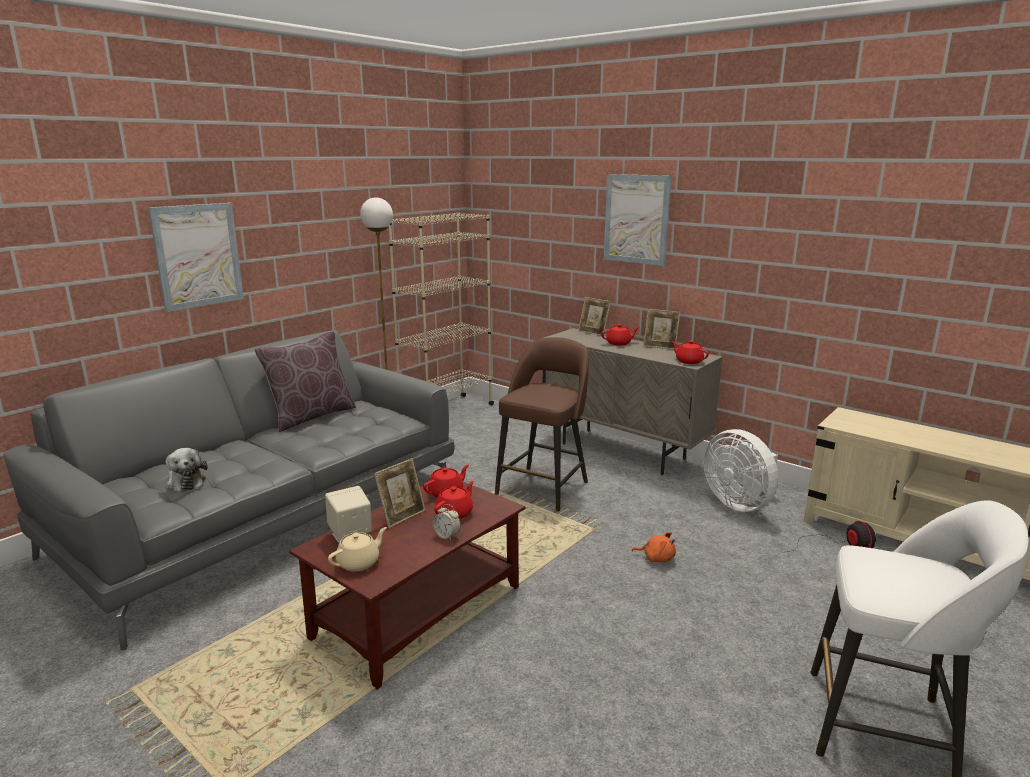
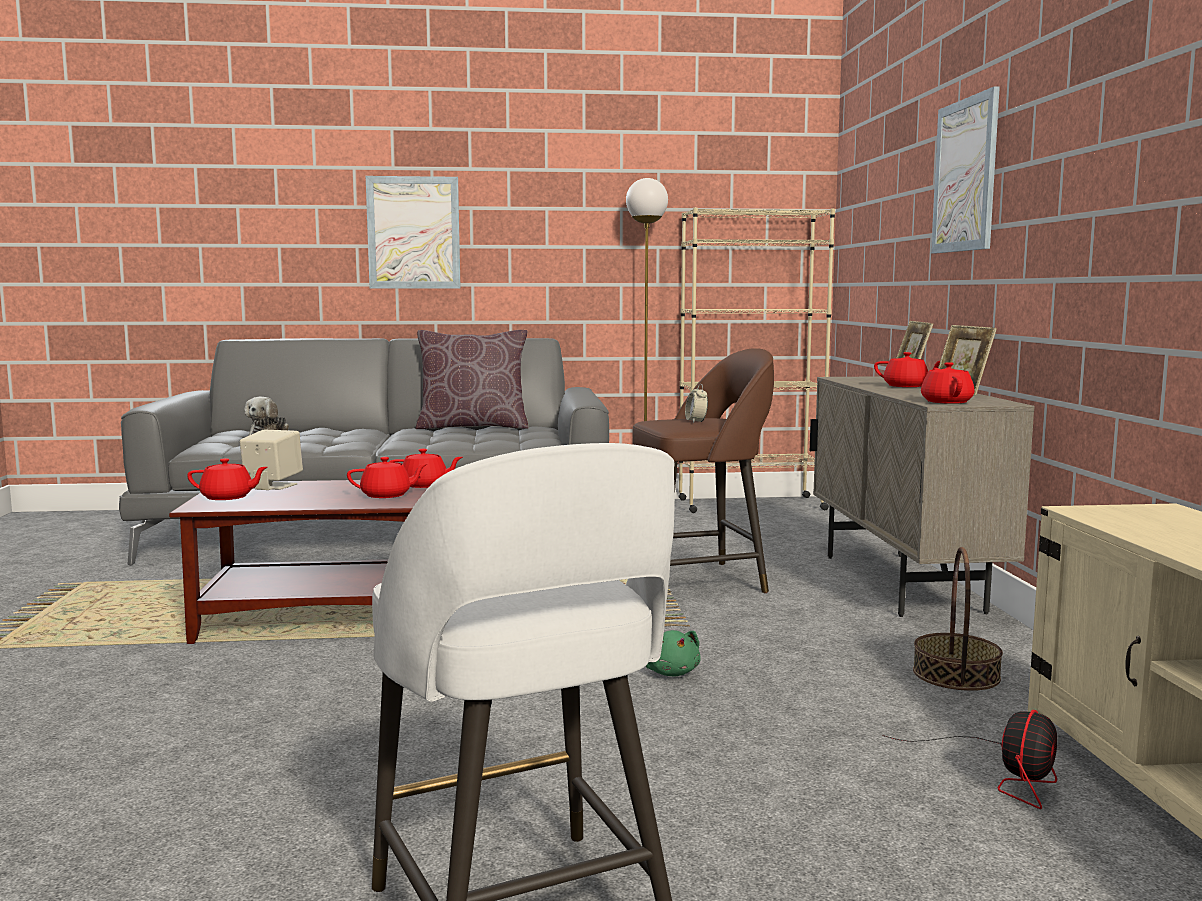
camera: 45 degrees right, 10 degrees down
beige teapot [328,527,387,572] -> red teapot [187,458,268,500]
picture frame [374,458,425,528] -> none
alarm clock [433,504,461,540] -> alarm clock moved to [685,384,708,423]
orange plush toy [632,532,676,563] -> green plush toy [646,630,701,676]
white fan [704,429,778,512] -> basket [913,547,1003,691]

